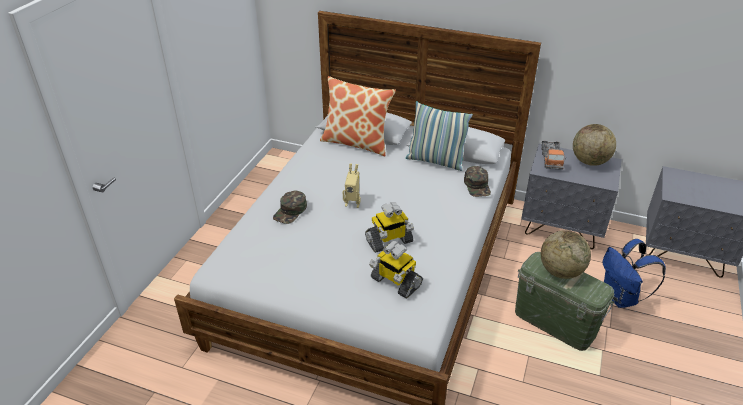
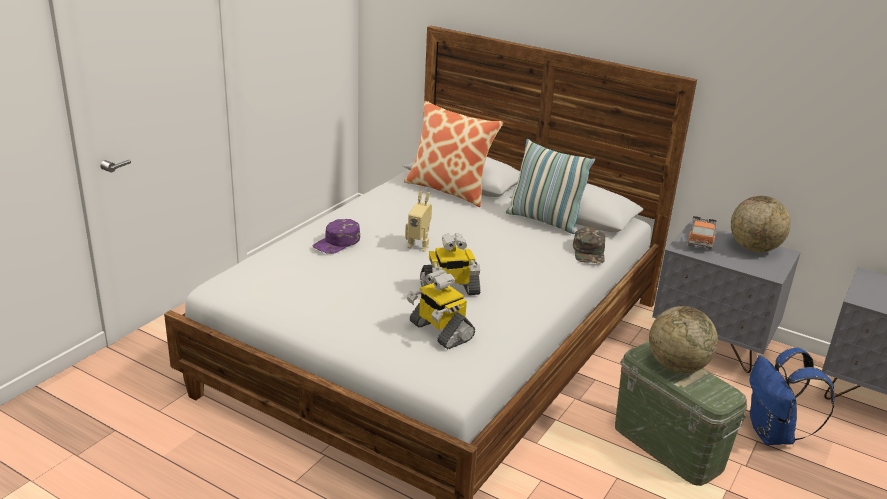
camera: 10 degrees right, 10 degrees down
green cap [273,191,307,224] -> purple cap [312,219,360,254]

